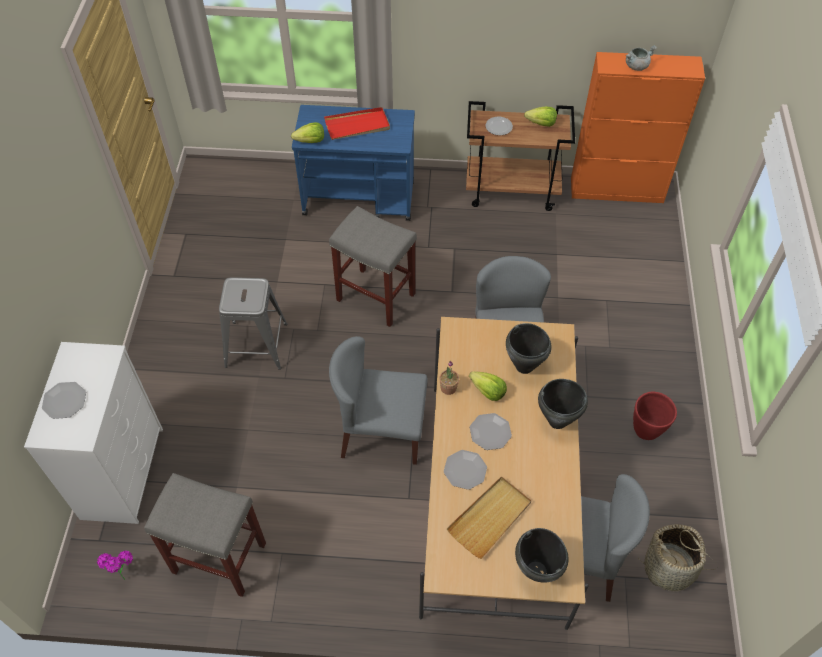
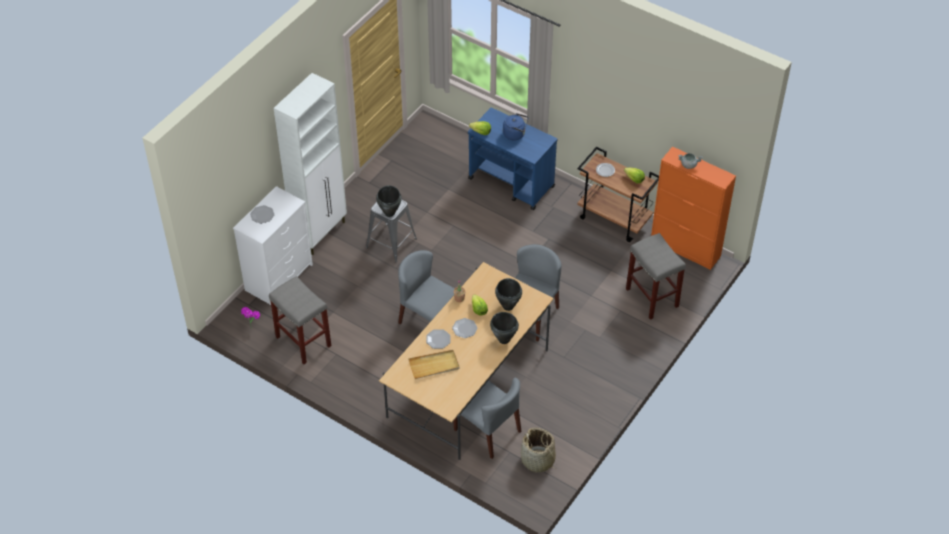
camera: 30 degrees right, 5 degrees down
red tray [324,107,390,140] -> blue kettle [503,113,528,141]
grey stool [329,206,417,327] -> grey stool moved to [626,233,686,320]
black cooking pot [515,528,569,583] -> black cooking pot moved to [376,185,402,217]
red planter [633,392,677,440] -> none
none -> white cabinet [274,73,347,255]

